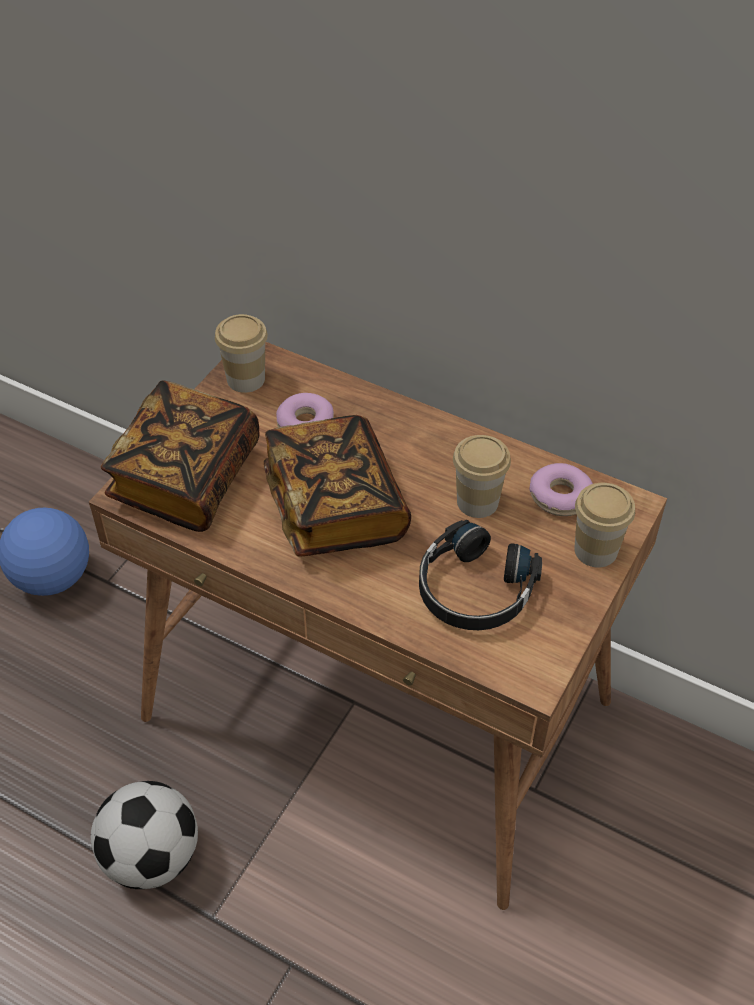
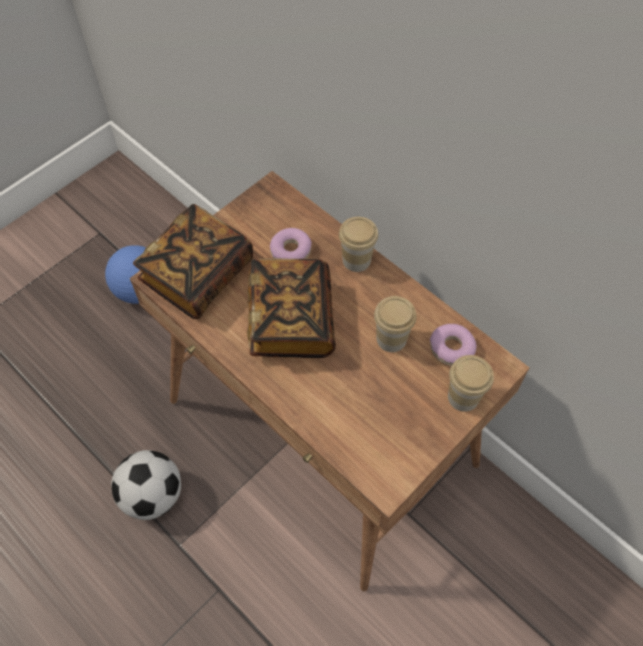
camera: 15 degrees right, 10 degrees up
cup [215,314,268,393] -> cup moved to [339,217,378,272]
black headphones [419,520,542,630] -> none

